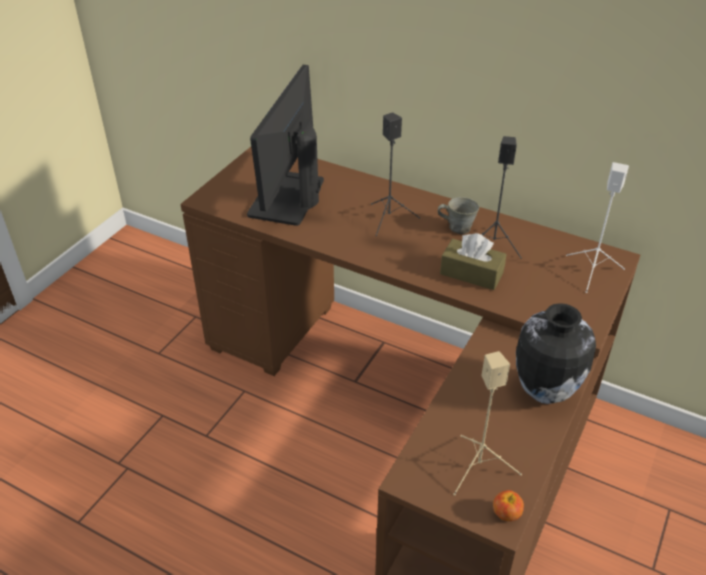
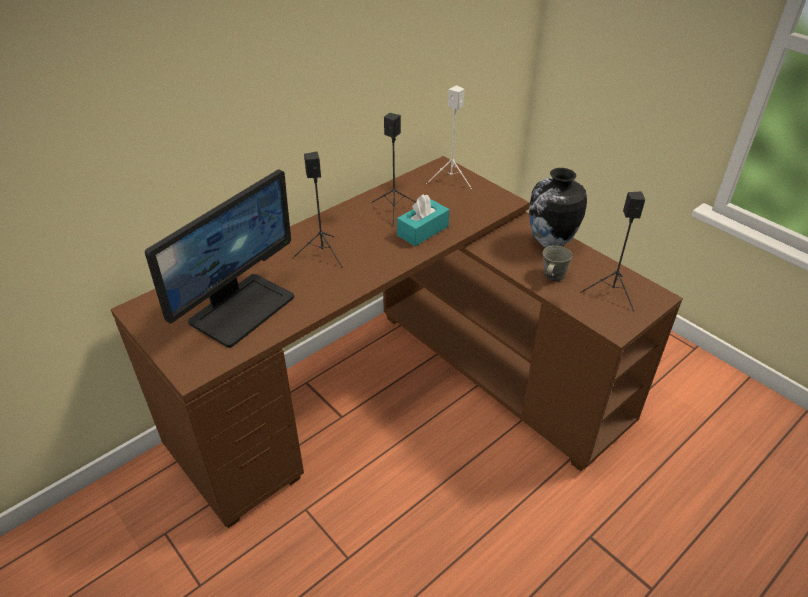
camera: 70 degrees left, 0 degrees up
monitor [247,65,324,226] -> monitor turned 90 degrees counterclockwise [145,169,294,348]
grey mug [438,197,479,234] -> grey mug moved to [543,246,572,281]
brown tissue box [440,233,506,290] -> turquoise tissue box [397,194,449,246]
beige speaker [453,351,522,496] -> black speaker [580,191,645,311]
apple [493,490,524,521] -> none

